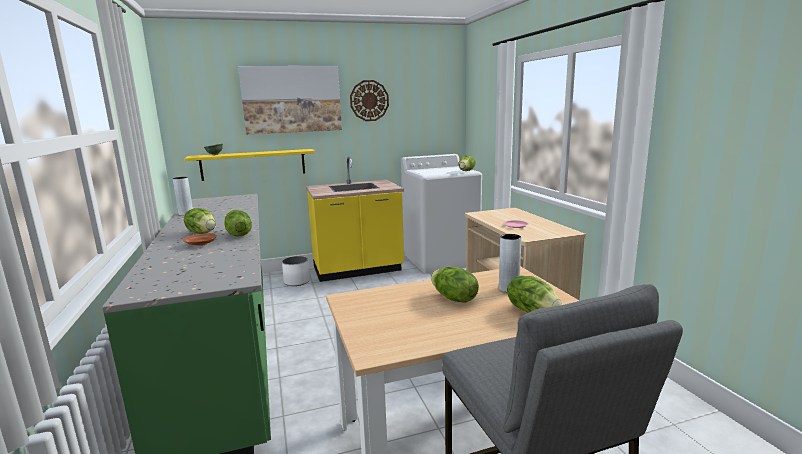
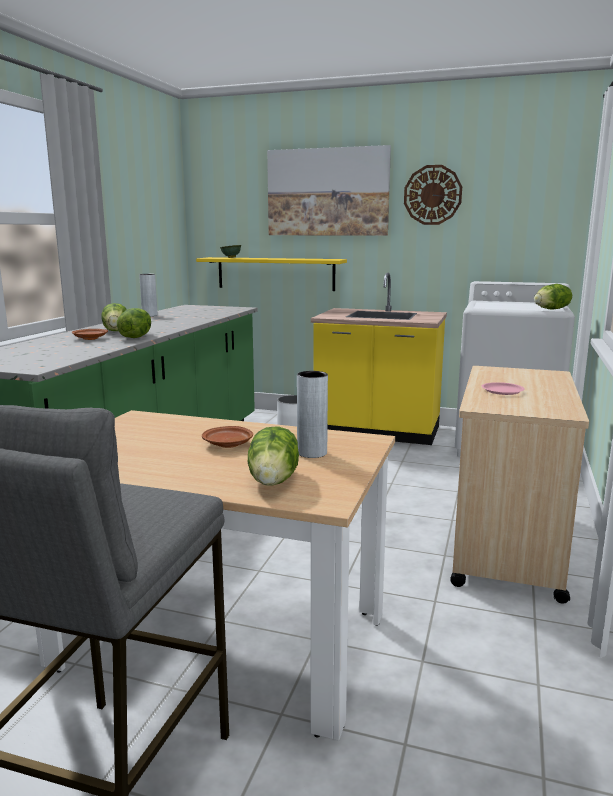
camera: 35 degrees right, 0 degrees up
lettuce [431,267,479,303] -> brown plate [202,426,253,448]

